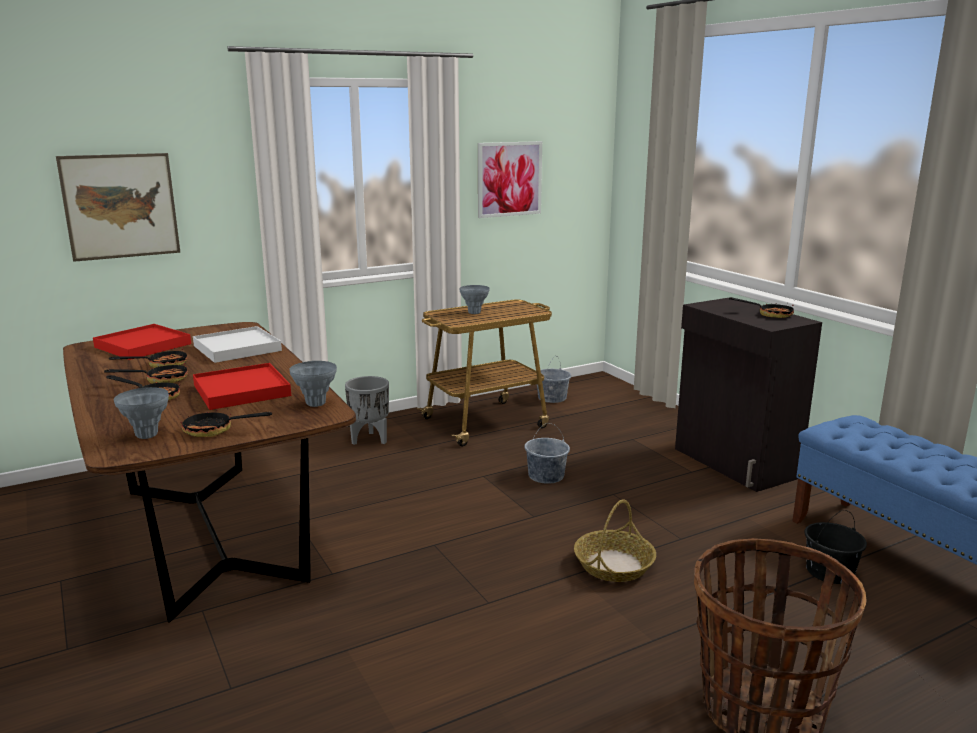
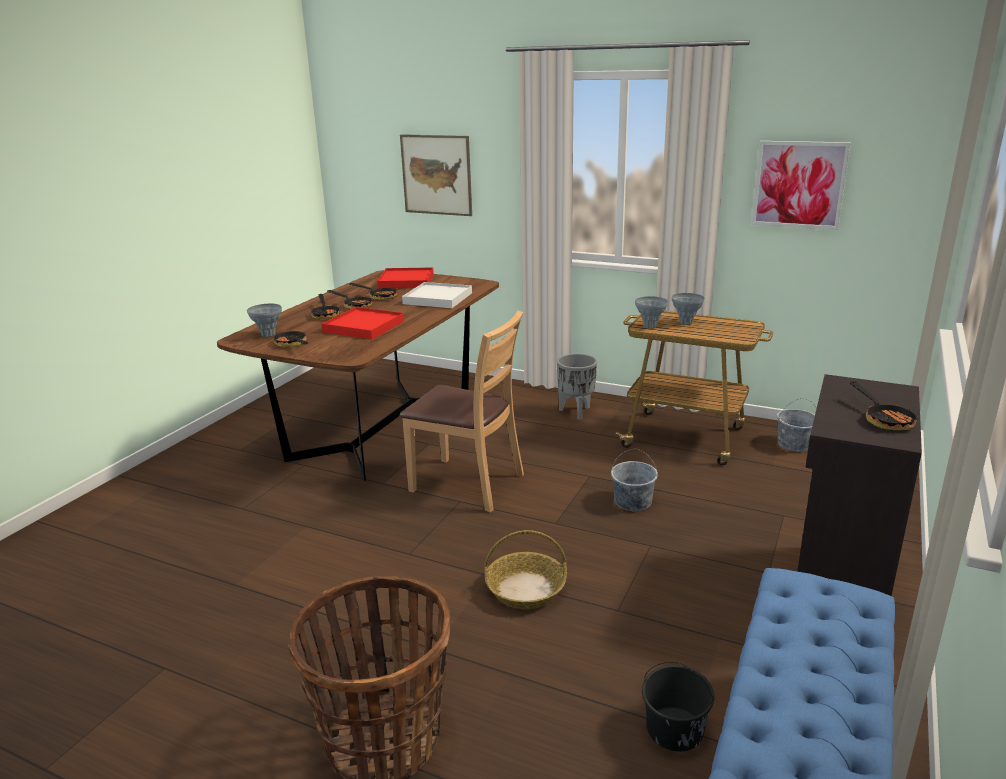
camera: 55 degrees right, 5 degrees up
grey vase [289,361,337,407] -> grey vase moved to [635,296,668,329]
none -> brown chair [399,311,524,512]

